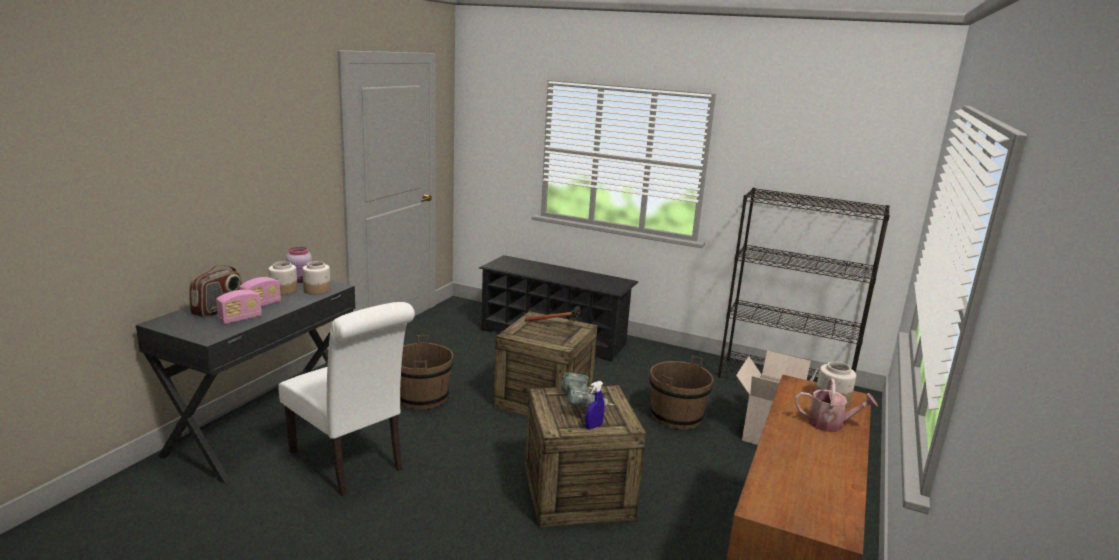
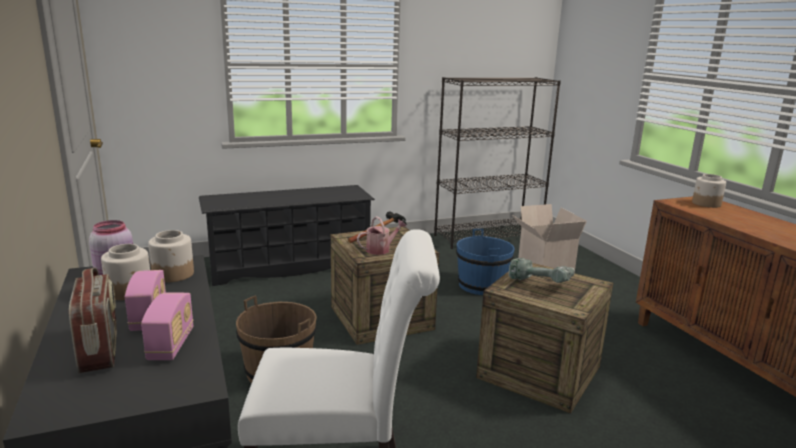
camera: 45 degrees left, 0 degrees up
blue spray bottle [585,381,604,430] -> none
brown bucket [650,355,713,430] -> blue bucket [456,229,515,295]
watering can [795,378,878,432] -> watering can moved to [357,216,406,255]

